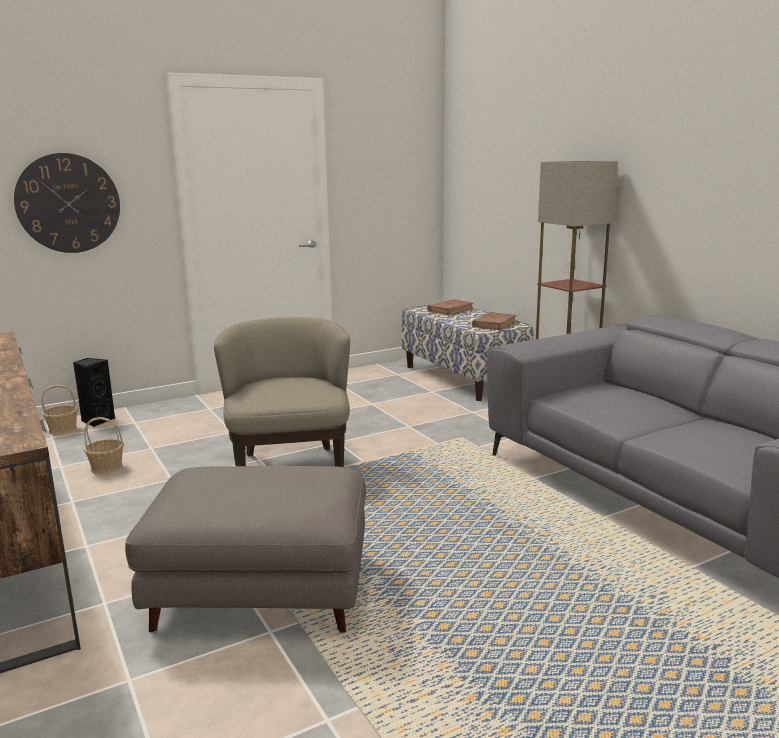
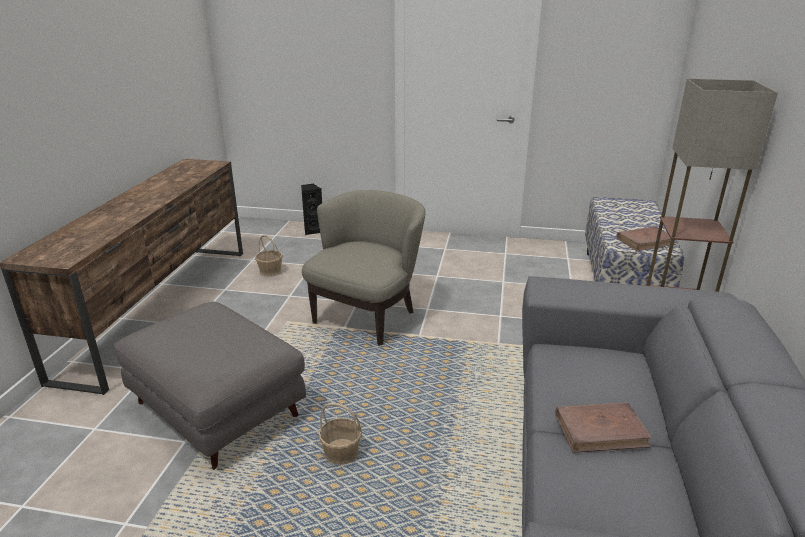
camera: 40 degrees right, 10 degrees up
wall clock [14,153,120,253] -> none
basket [42,385,78,435] -> basket moved to [318,402,362,465]
brown book [427,299,474,315] -> brown book moved to [555,402,651,453]

